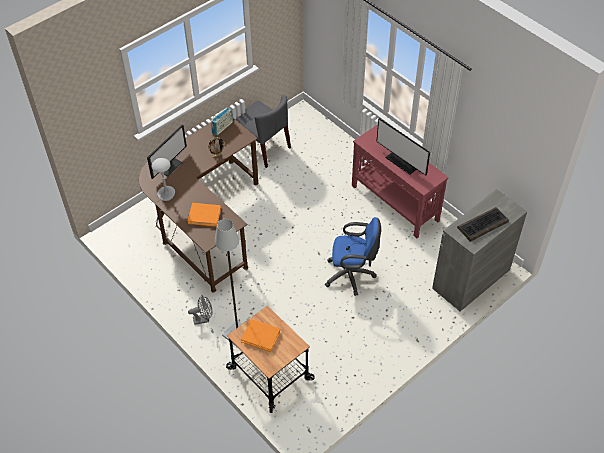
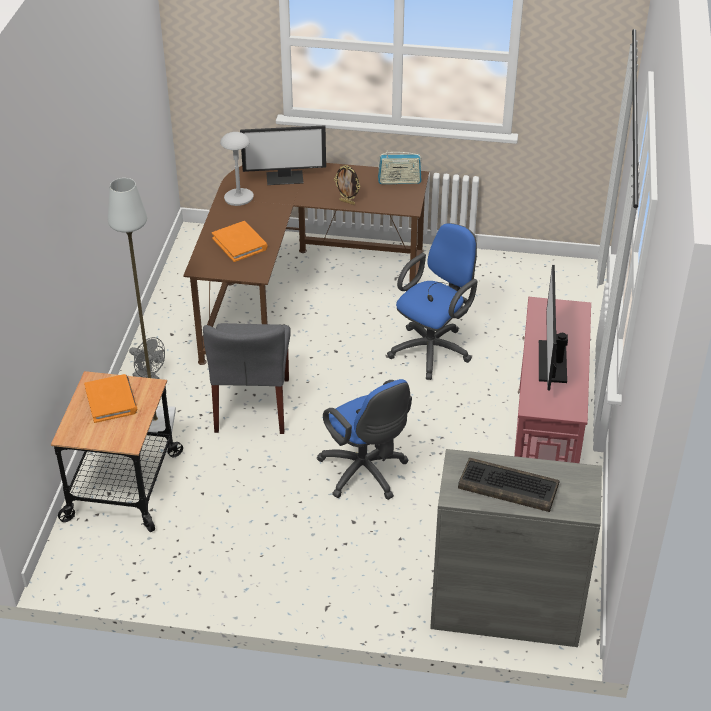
camera: 50 degrees right, 10 degrees down
grey chair [235,95,291,168] -> grey chair moved to [203,323,291,434]
none -> blue office chair [387,223,478,380]

